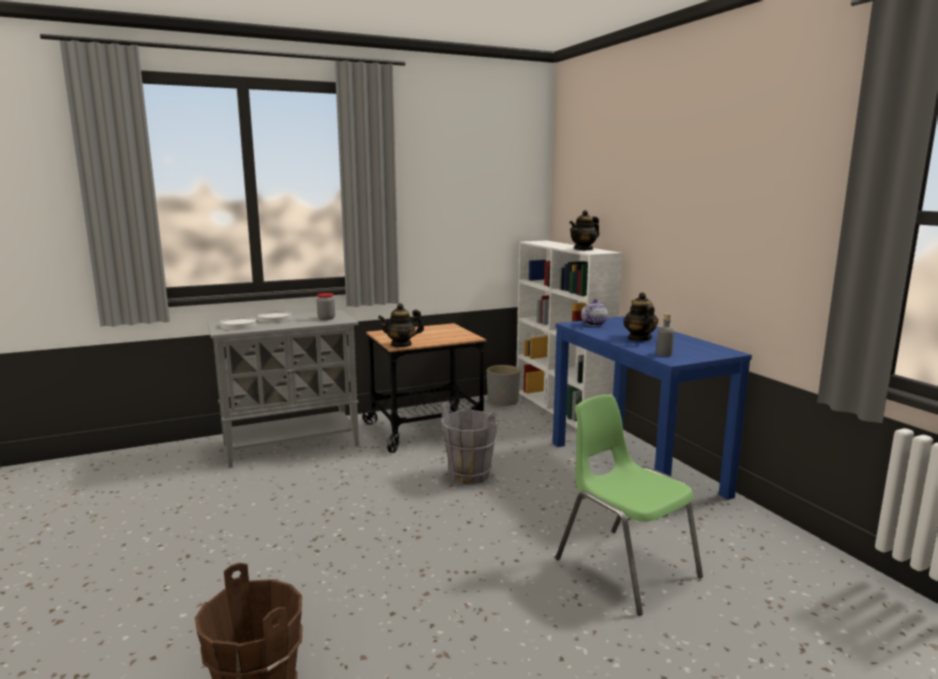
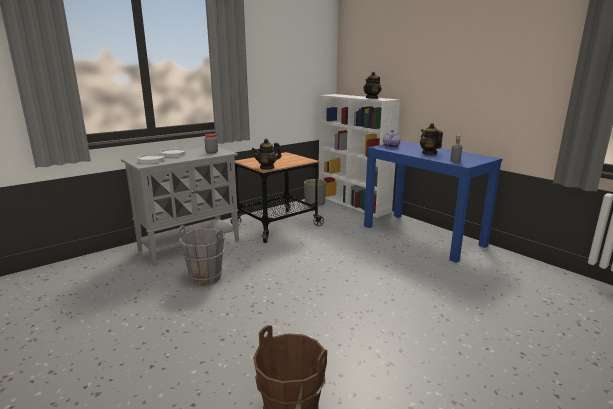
camera: 15 degrees left, 5 degrees up
grey bucket [442,402,498,484] -> grey bucket moved to [179,225,225,286]
green chair [556,395,703,616] -> none

